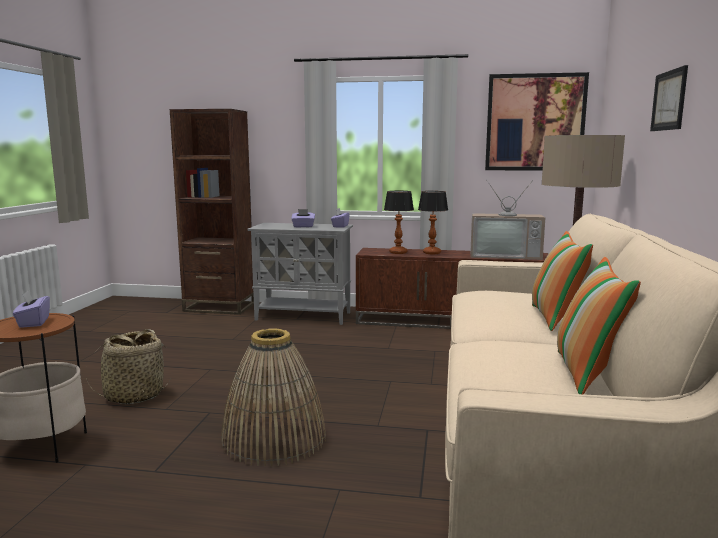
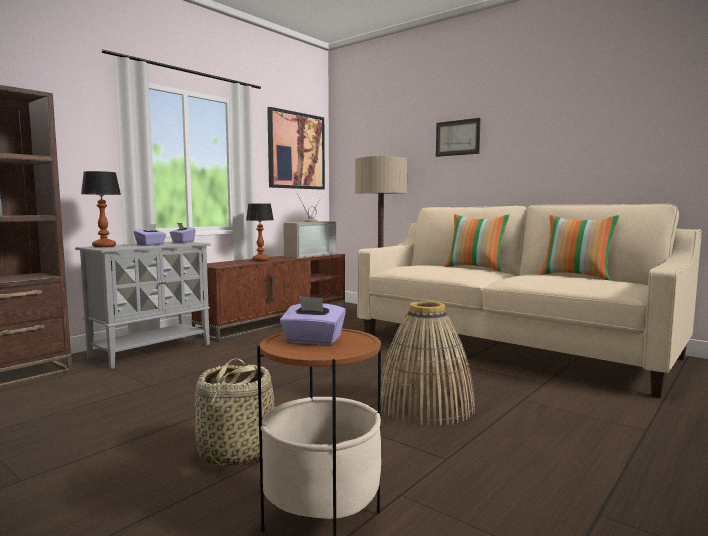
camera: 60 degrees left, 5 degrees down
table lamp [384,191,414,254] -> table lamp moved to [81,171,121,247]

